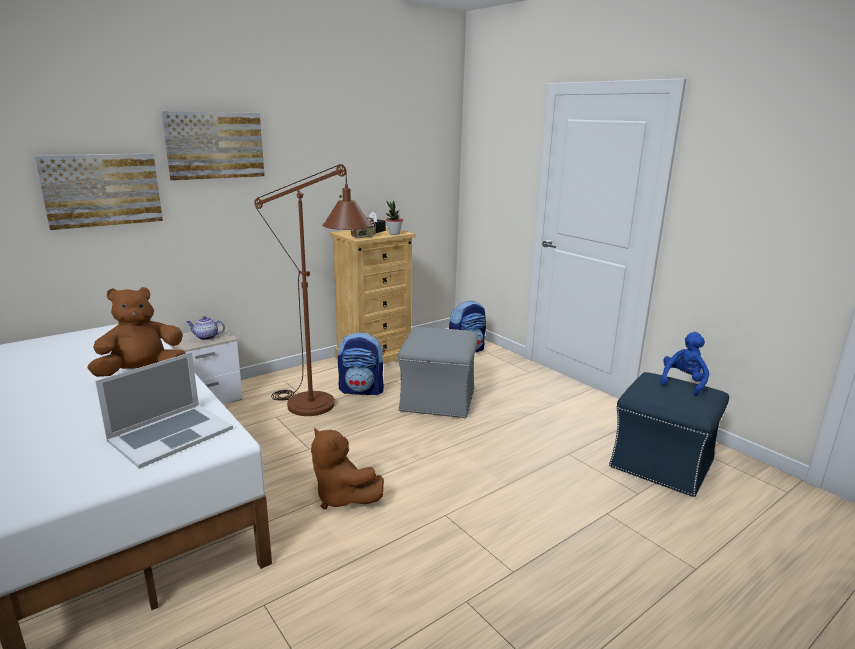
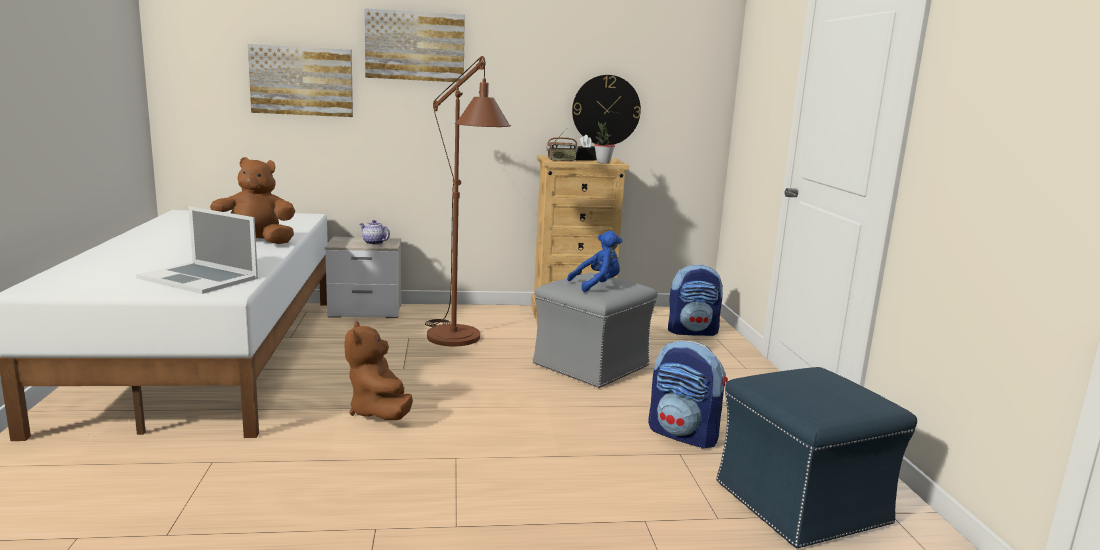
camera: 30 degrees right, 5 degrees down
laptop [95,352,233,469] -> laptop turned 45 degrees clockwise [136,206,258,294]
backpack [338,332,385,395] -> backpack moved to [648,340,728,449]
blue plush toy [660,332,709,396] -> blue plush toy moved to [567,231,622,292]
none -> wall clock [572,75,641,145]

